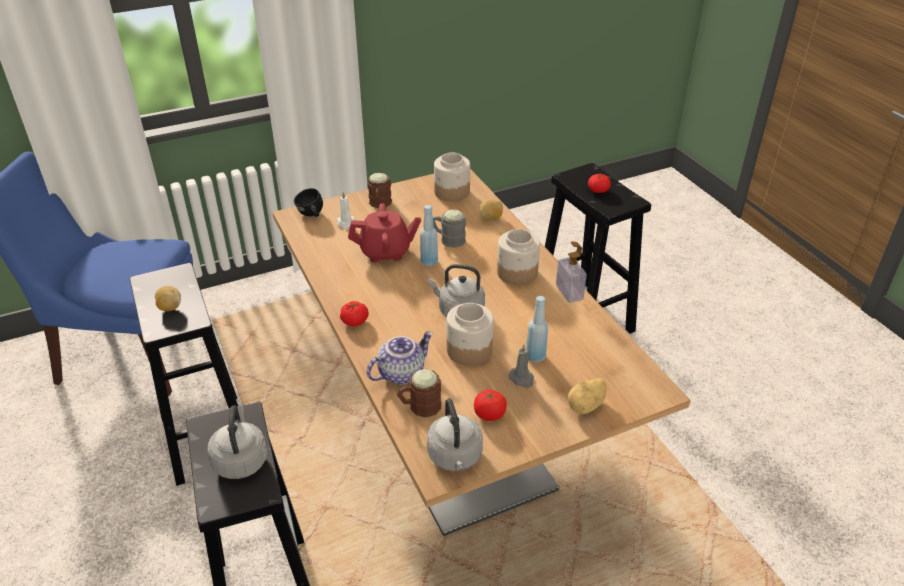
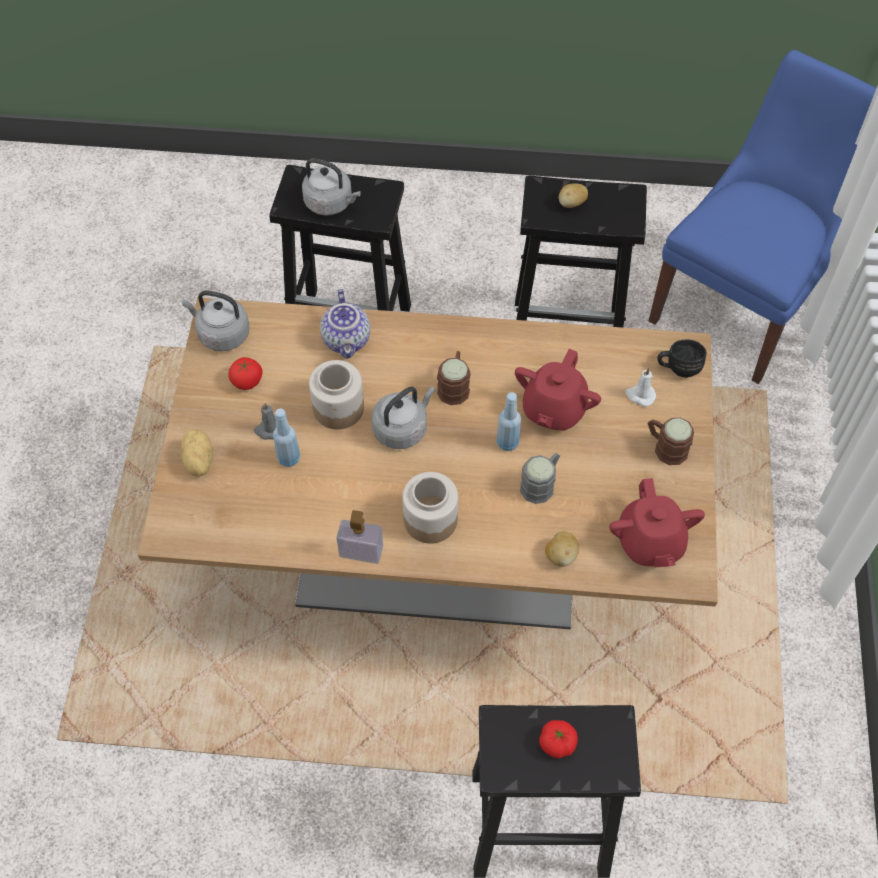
camera: 120 degrees right, 20 degrees up
tomato [340,301,369,326] -> none
brown mug [397,369,441,417] -> brown mug moved to [437,351,471,405]
jar [434,153,470,202] -> red teapot [609,478,705,567]

